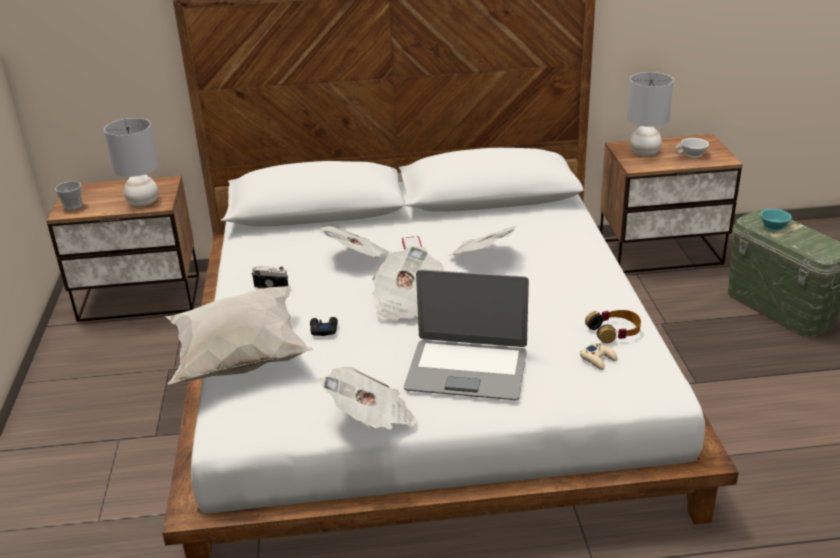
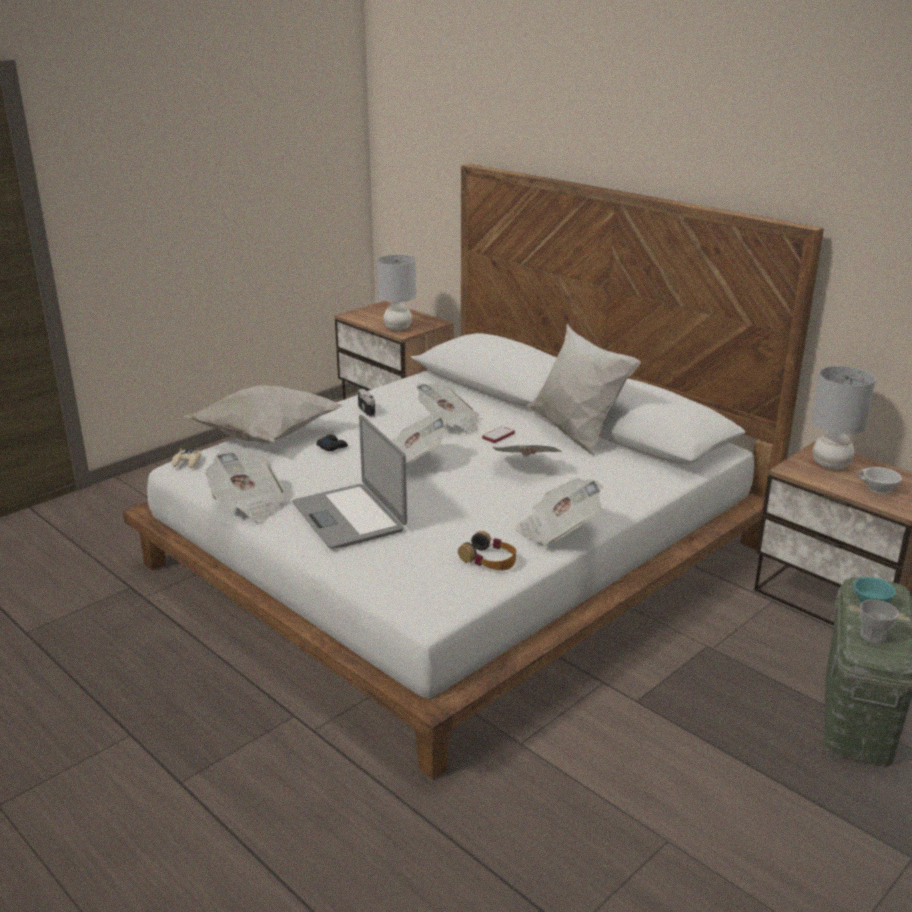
camera: 50 degrees right, 5 degrees down
cup [55,181,82,211] -> cup moved to [860,600,899,643]
beige game controller [580,343,618,370] -> beige game controller moved to [172,448,202,468]
none -> newspaper [516,478,603,545]
none -> white pillow [527,324,641,456]

